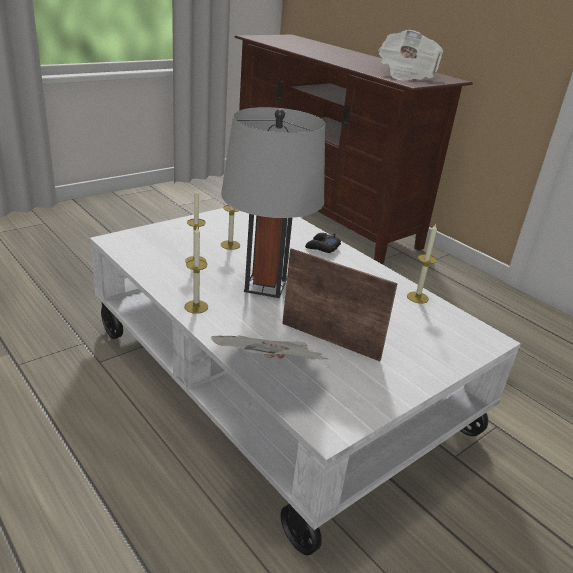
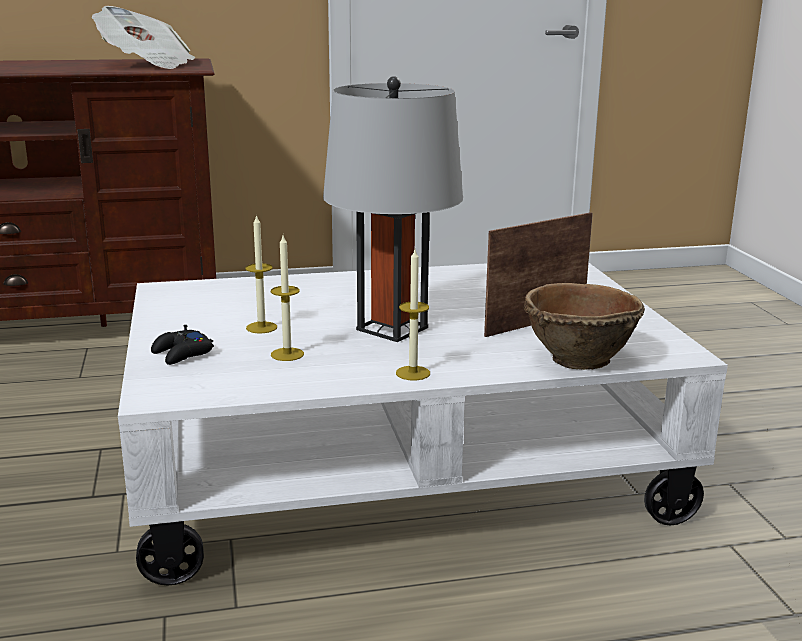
camera: 60 degrees left, 10 degrees down
newspaper [211,335,329,360] -> brown bowl [524,283,645,370]
black game controller [305,233,341,253] -> black game controller moved to [151,325,214,365]
candle [407,224,437,304] -> none

